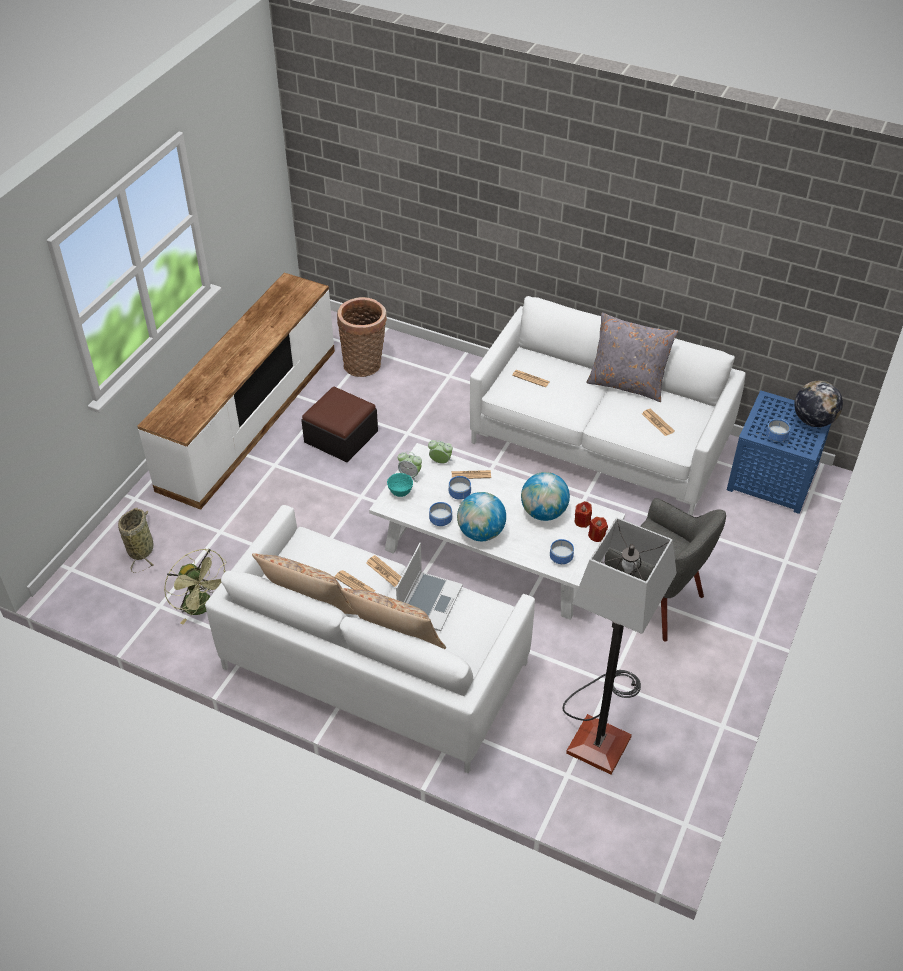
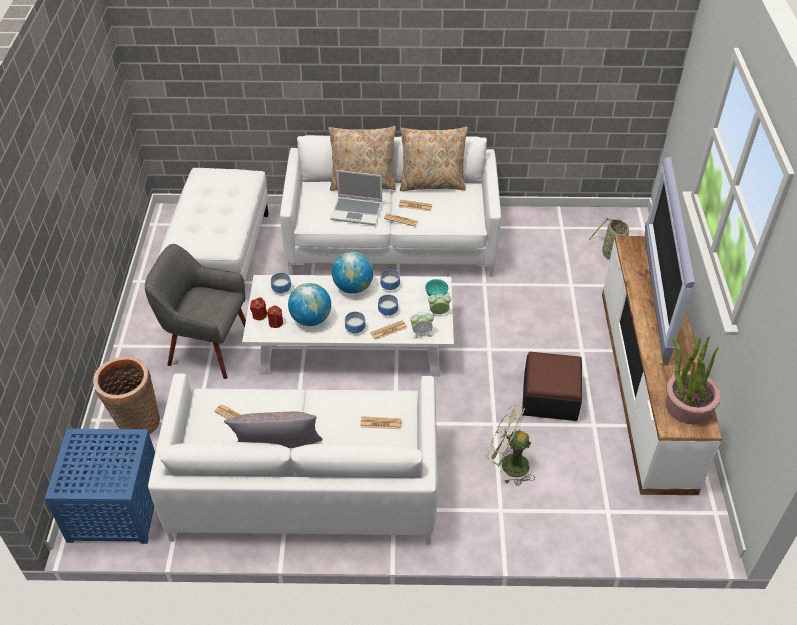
camera: 155 degrees right, 0 degrees up
green fan [164,549,226,624] -> green fan moved to [487,405,535,486]
basket [337,297,387,377] -> basket moved to [93,356,160,434]
laptop [396,543,463,631] -> laptop turned 75 degrees counterclockwise [330,170,382,225]
floor lamp [562,517,677,775] -> white ottoman [159,168,269,301]
bowl [766,419,790,442] -> bowl moved to [345,312,366,333]
globe [794,381,843,427] -> none
none -> television [645,157,695,365]
none -> potted plant [666,336,721,424]

